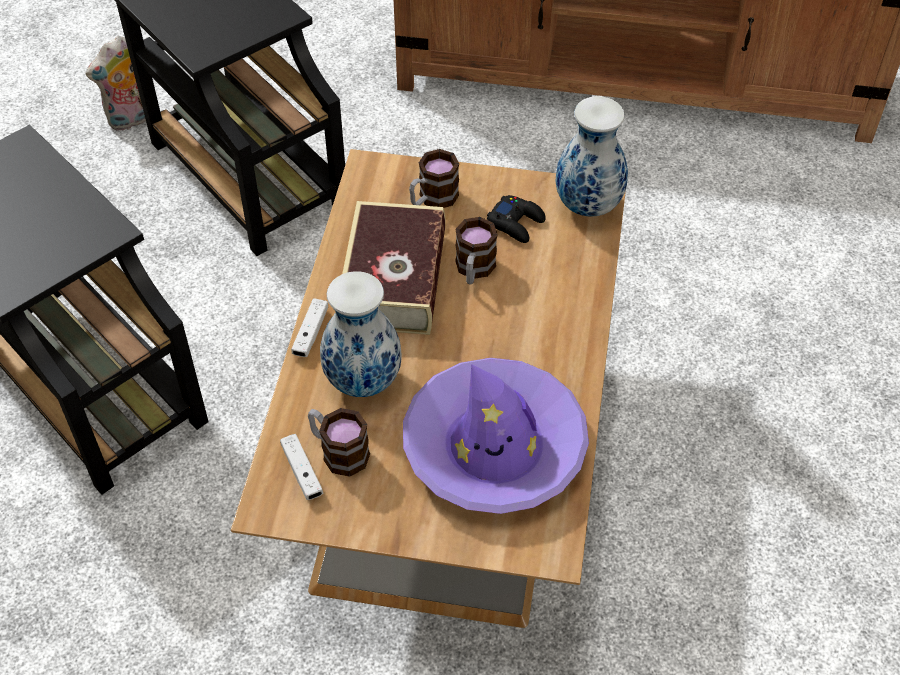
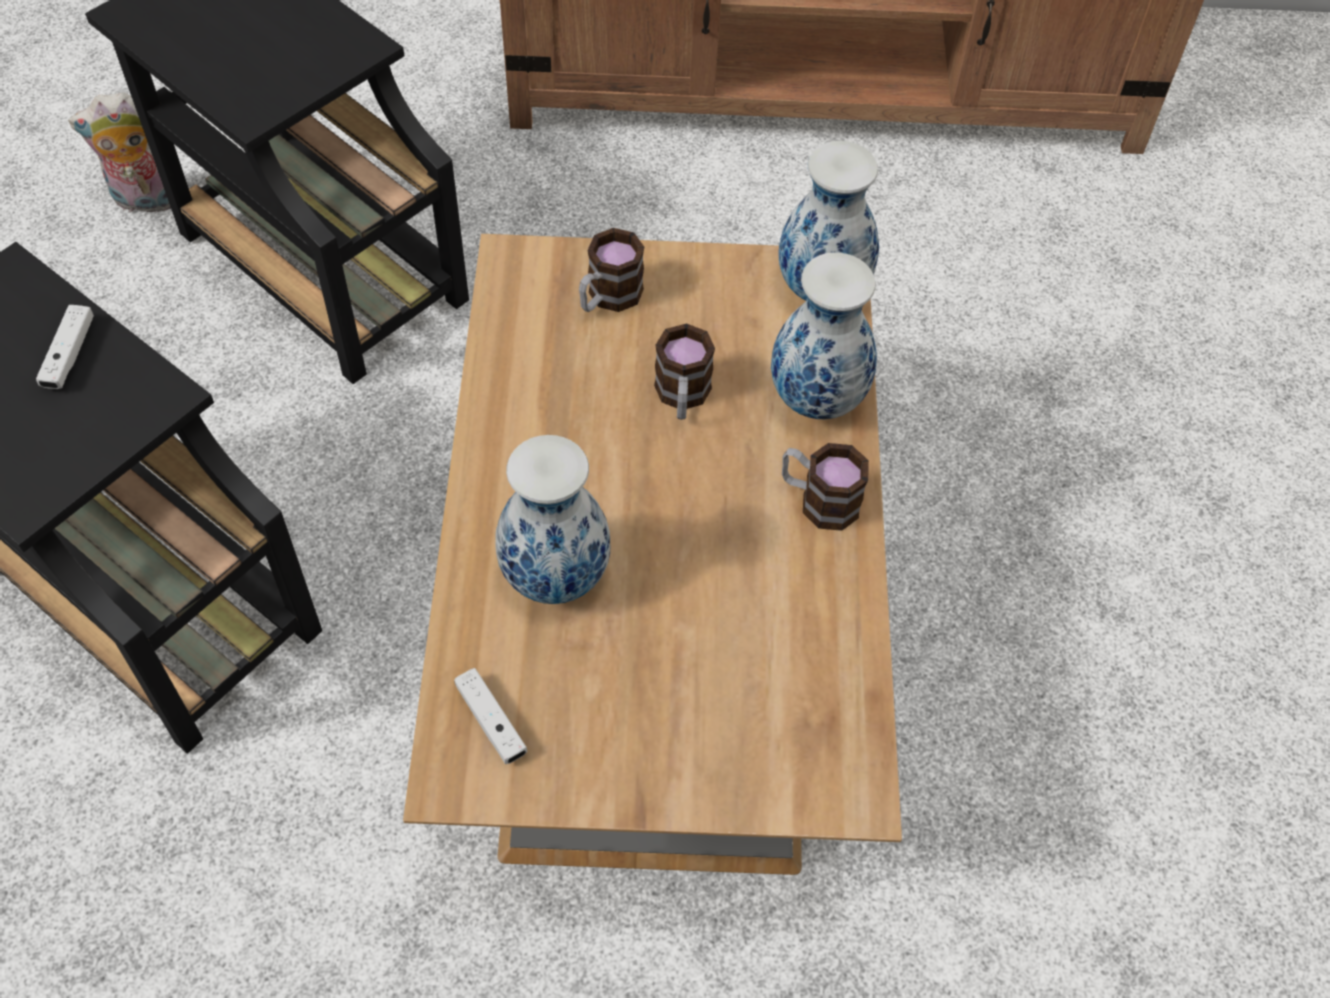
camera: 10 degrees left, 5 degrees up
plush toy [85,36,146,131] -> plush toy turned 45 degrees clockwise [68,92,189,213]
white game controller [291,298,328,357] -> white game controller moved to [36,305,94,389]
mug [308,408,370,477] -> mug moved to [782,443,869,531]
book [342,201,446,335] -> none
purple hat [403,358,589,514] -> none
black game controller [487,195,546,243] -> none
none -> vase [771,252,877,419]

